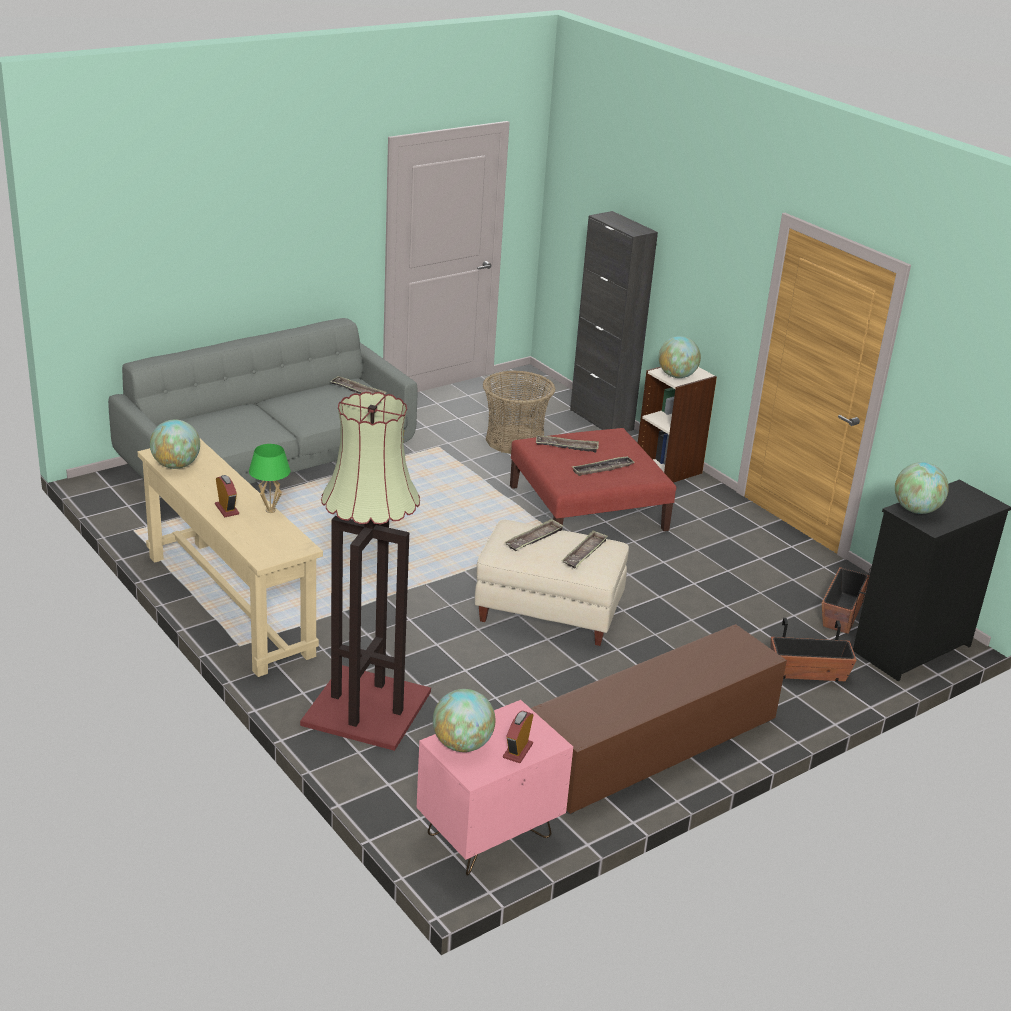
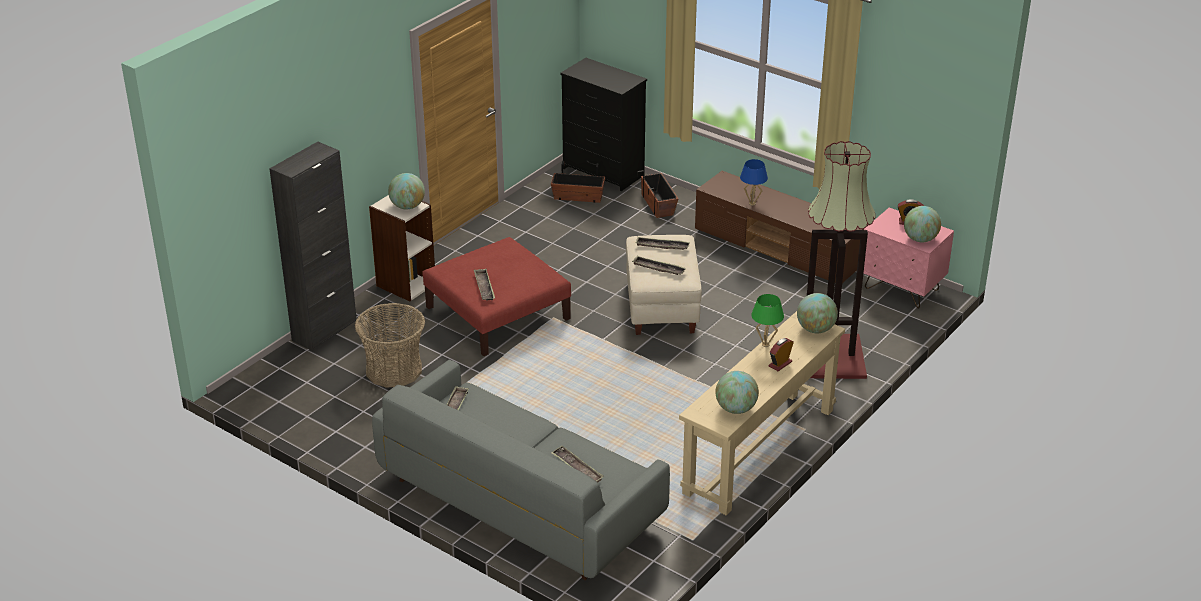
camera: 105 degrees left, 5 degrees up
tray [573,456,635,476] -> tray moved to [551,446,604,483]
globe [895,462,949,514] -> globe moved to [797,293,838,333]
none -> blue table lamp [740,159,768,206]

